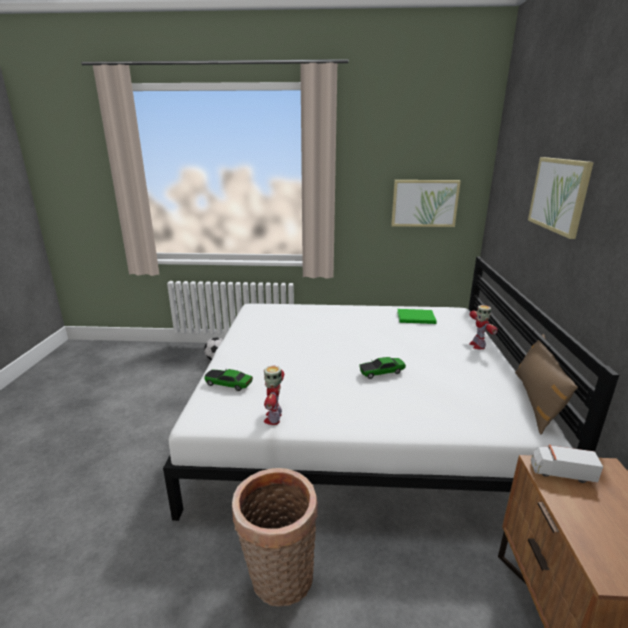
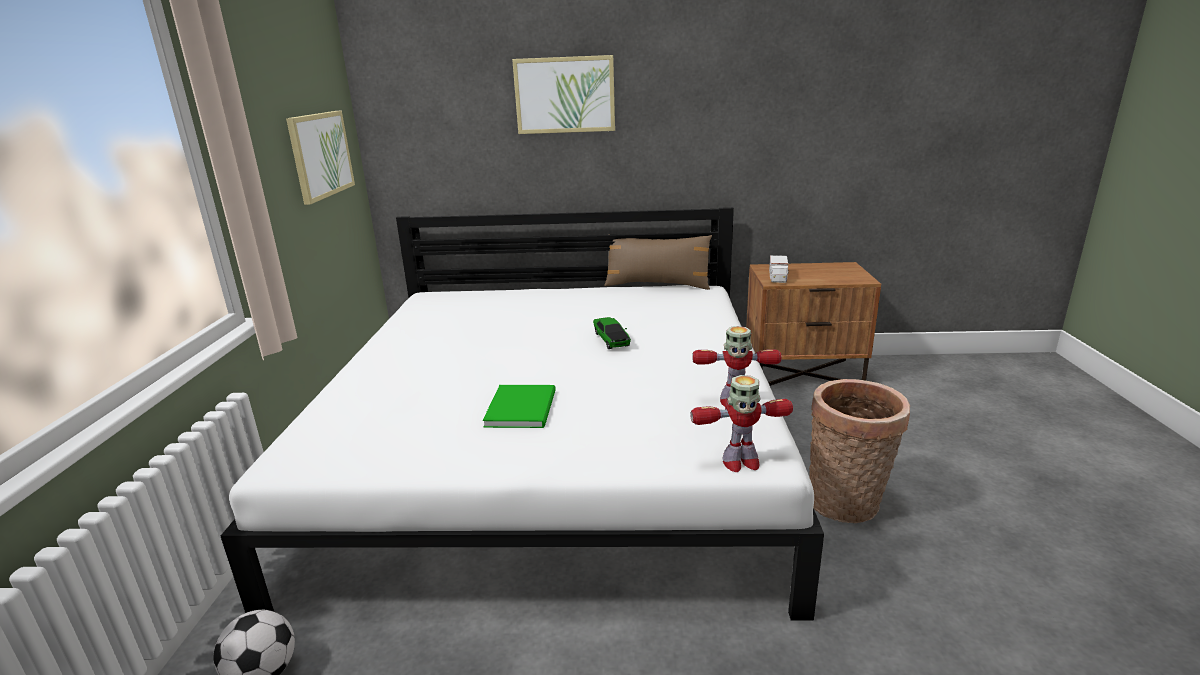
camera: 90 degrees left, 0 degrees up
toy car [204,369,253,391] -> none
green book [397,309,437,324] -> green book moved to [483,385,556,428]
toy robot [469,305,498,349] -> toy robot moved to [690,375,793,472]

